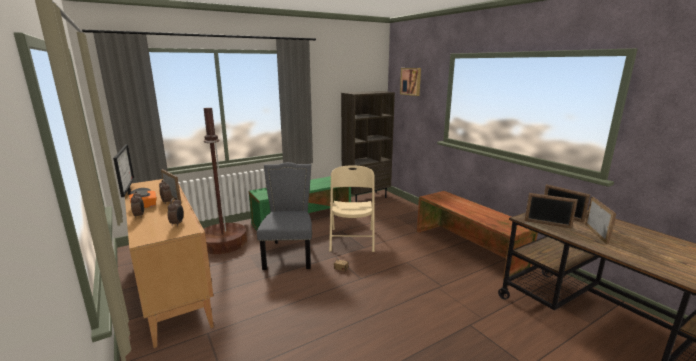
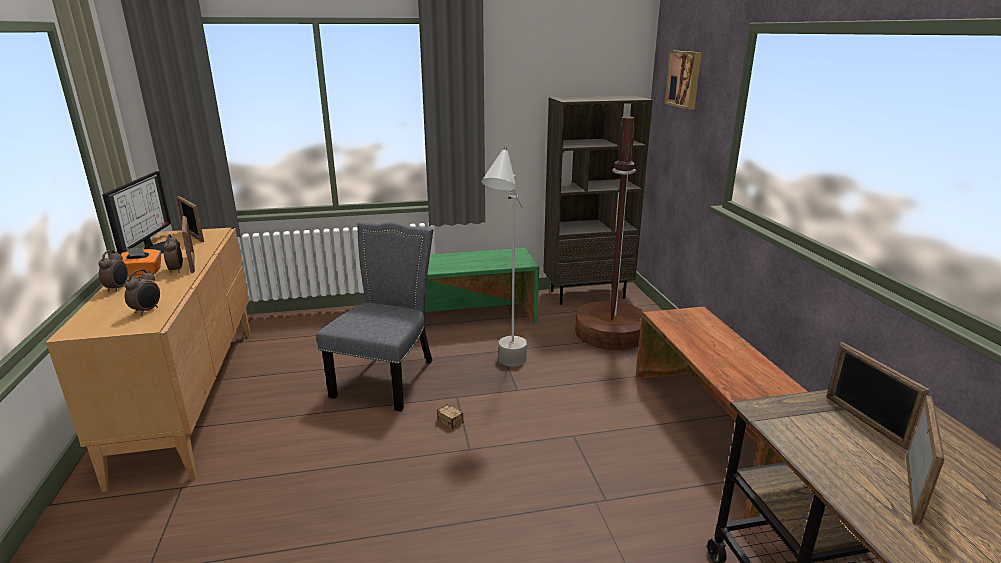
camera: 20 degrees right, 5 degrees up
brown floor lamp [204,108,247,254] -> brown floor lamp moved to [575,117,644,350]
beige chair [329,165,375,252] -> grey floor lamp [482,146,527,367]
picture frame [525,193,578,229] -> picture frame moved to [176,196,204,242]

